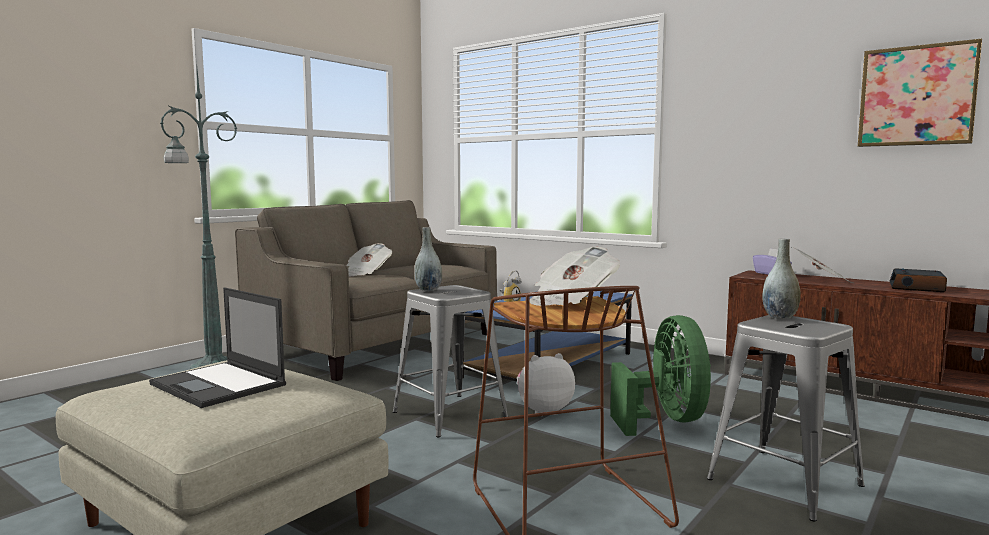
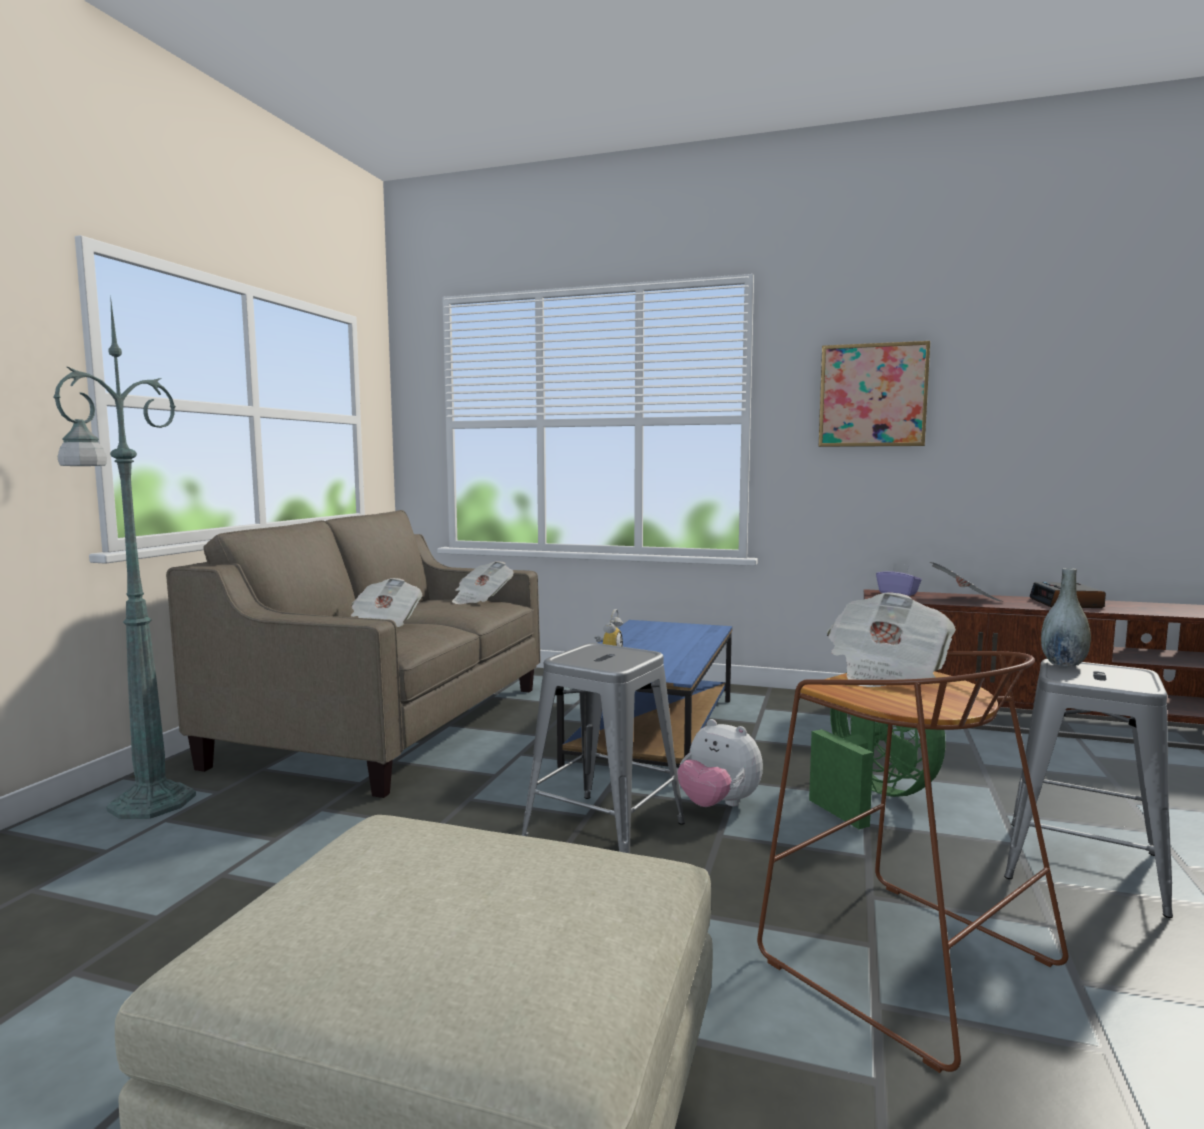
camera: 20 degrees left, 0 degrees up
laptop [149,287,286,408] -> none
grey vase [414,227,442,291] -> none
plush toy [517,353,575,415] -> plush toy turned 105 degrees counterclockwise [677,719,763,807]
picture [858,39,982,147] -> picture moved to [819,341,930,447]
none -> newspaper [452,561,514,604]

